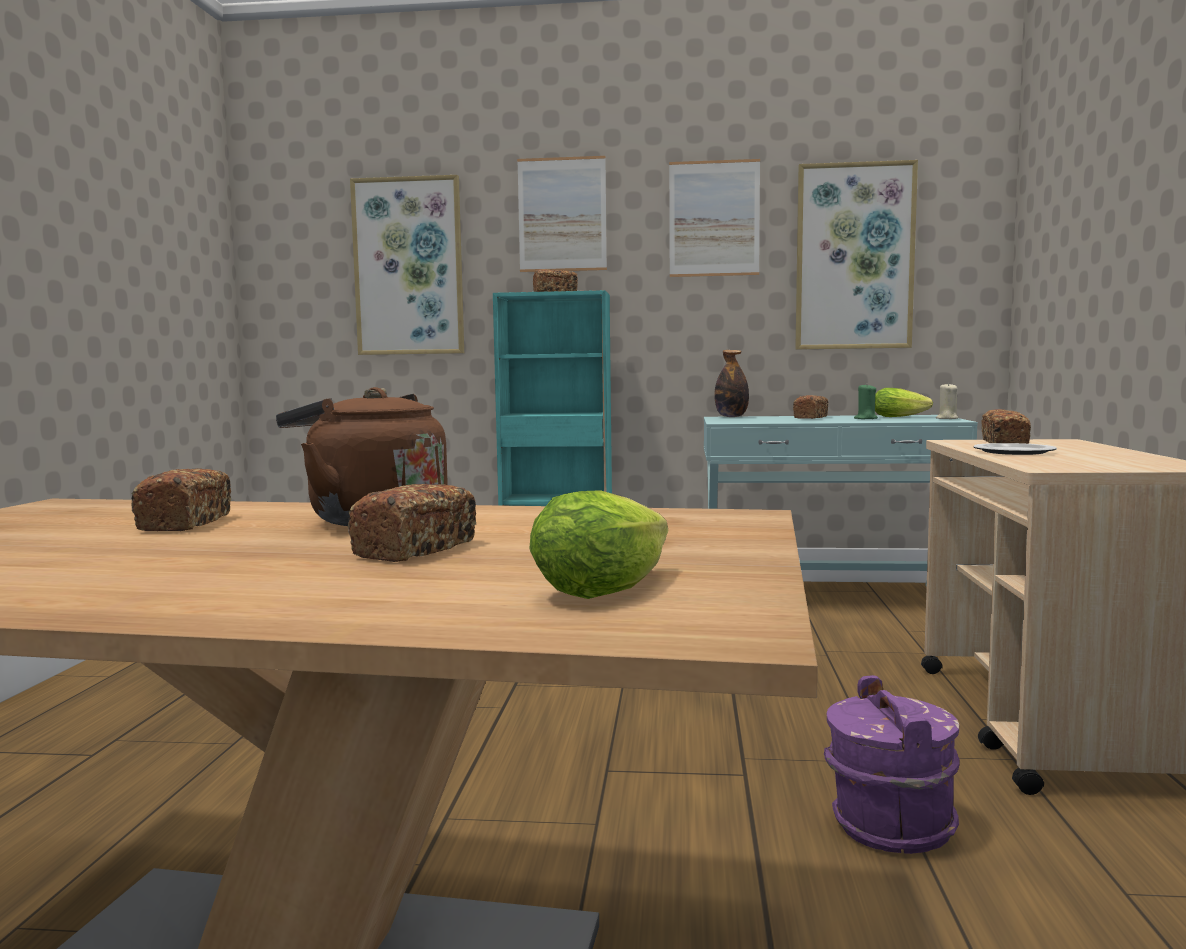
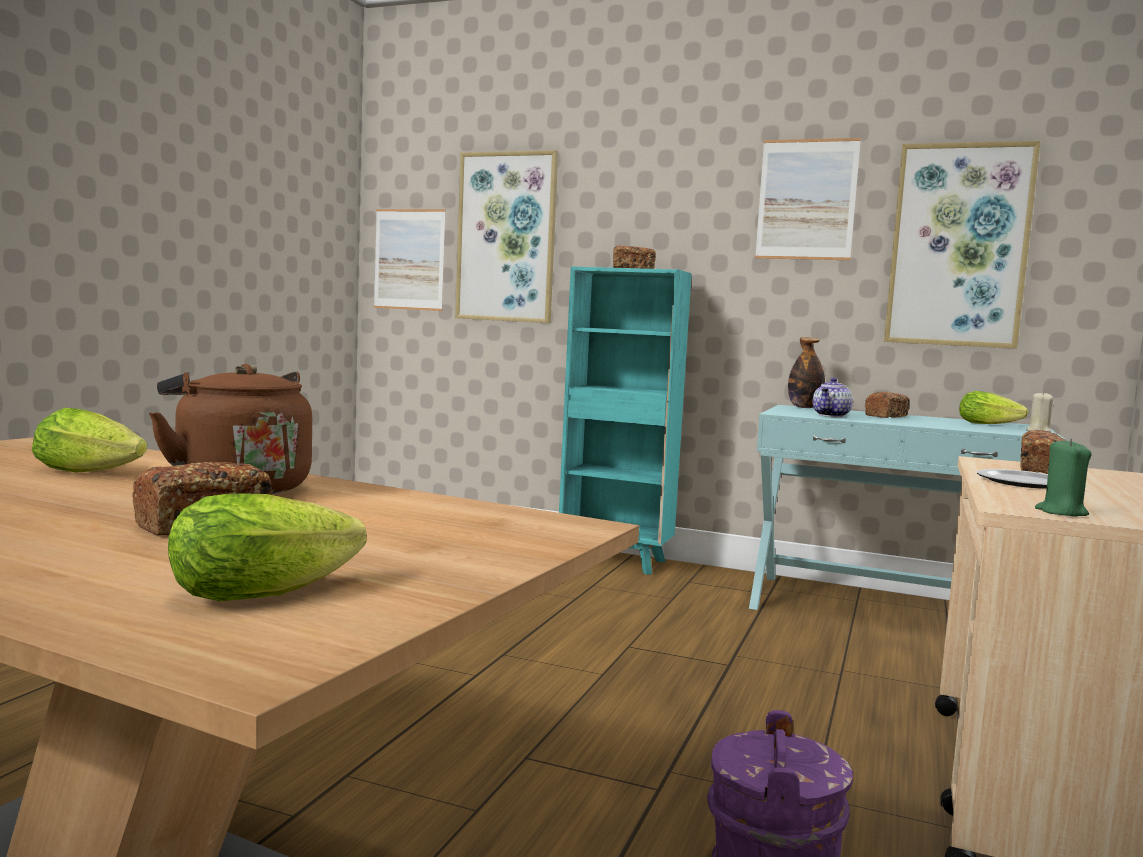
camera: 15 degrees right, 0 degrees up
bread [131,468,231,531] -> lettuce [32,408,147,473]
picture [517,156,607,272] -> picture moved to [374,209,446,311]
green candle [854,385,878,419] -> green candle moved to [1035,438,1092,517]
none -> teapot [813,378,853,417]

